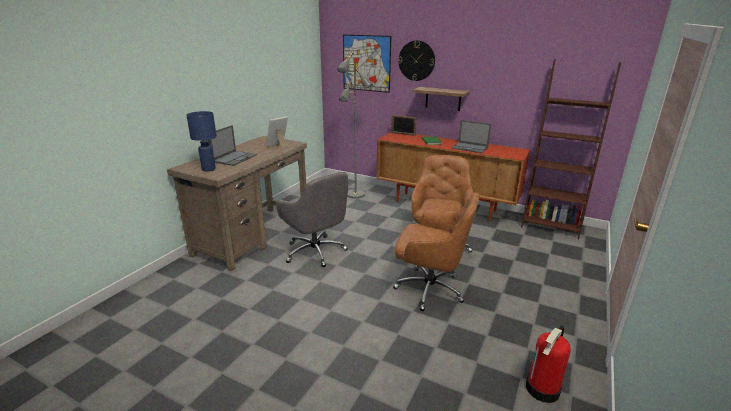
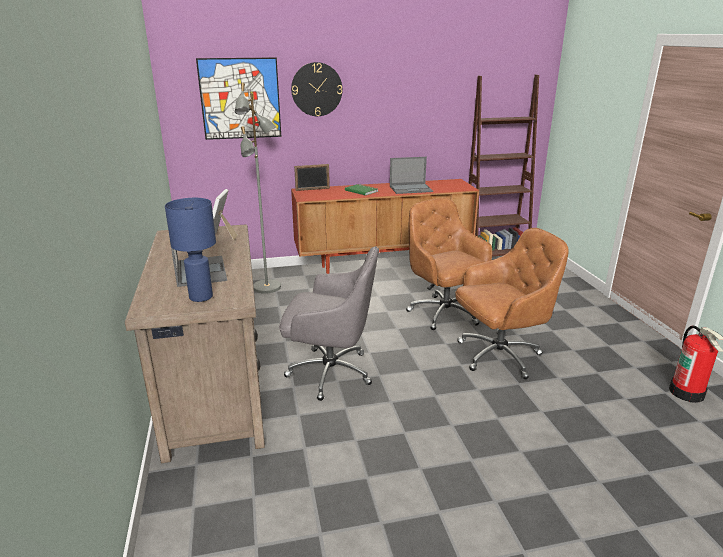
camera: 40 degrees left, 0 degrees up
shelf [413,87,469,111] -> none

